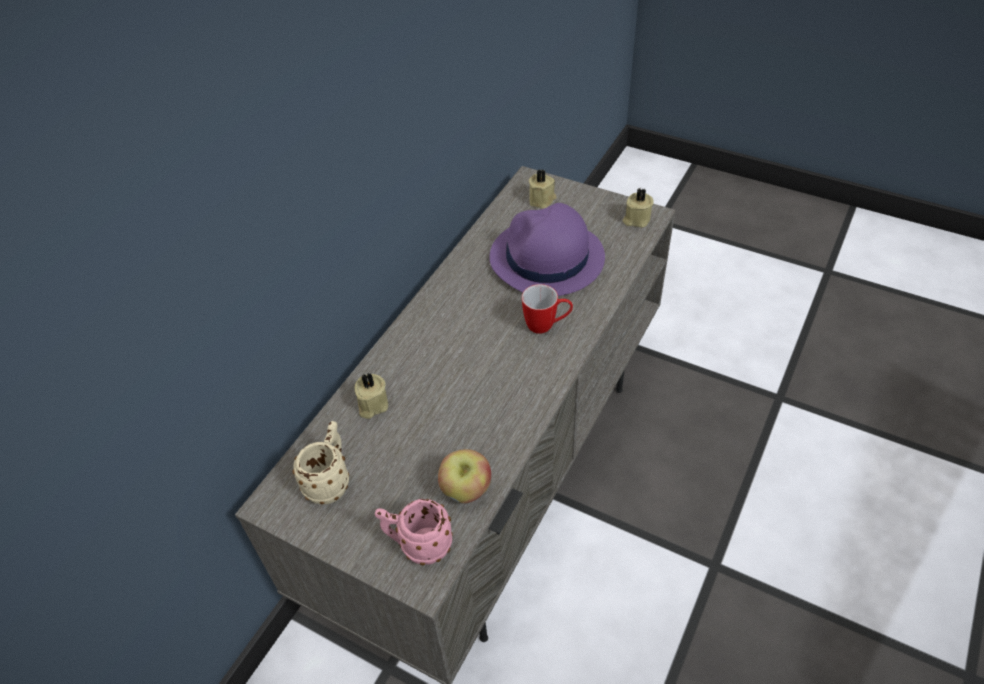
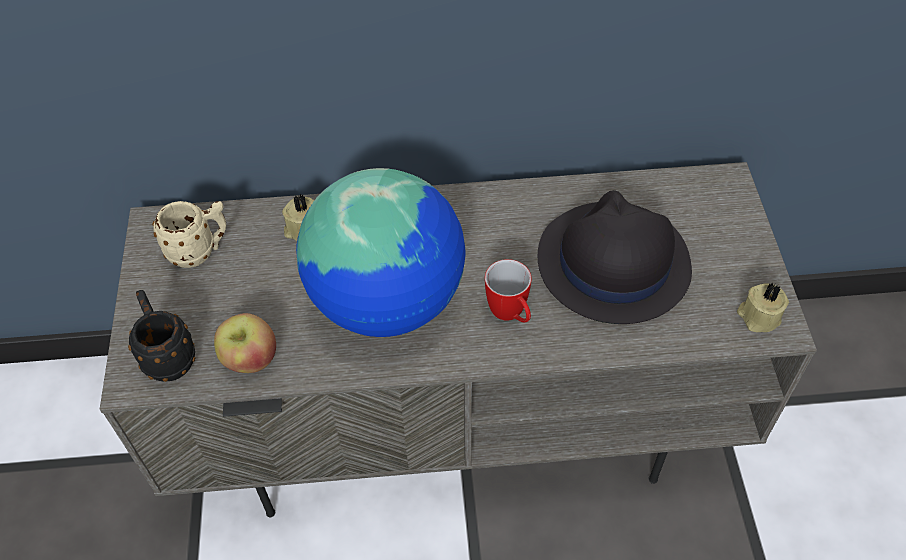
camera: 55 degrees right, 5 degrees up
pink mug [375,499,453,565] -> black mug [128,290,195,382]
purple hat [490,203,605,296] -> black hat [538,190,692,324]
beige candle [529,169,557,209] -> none
none -> globe [296,168,465,337]

